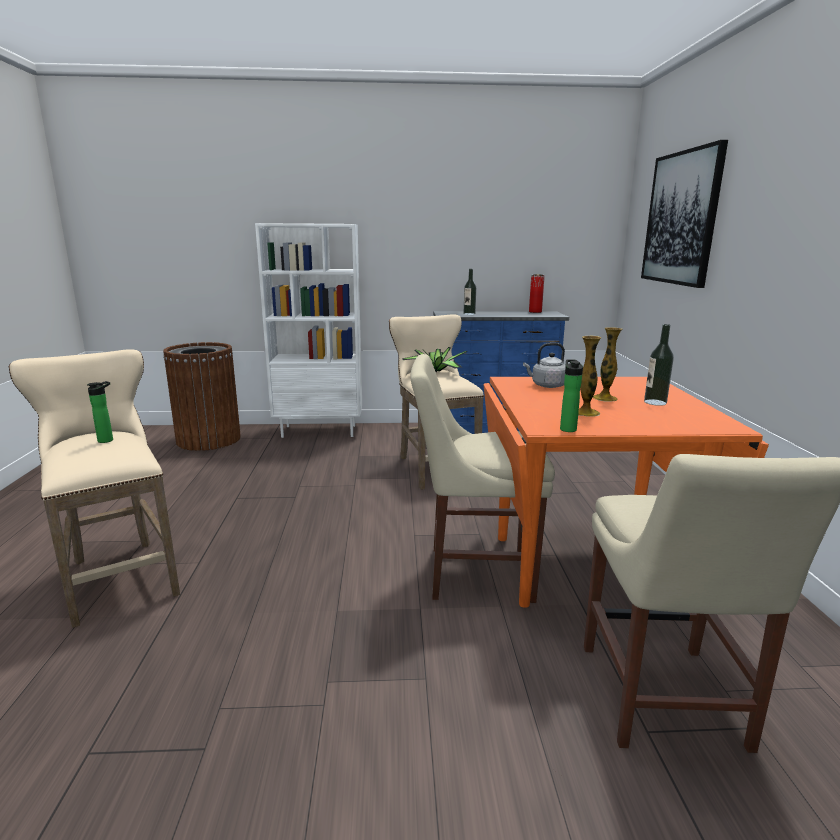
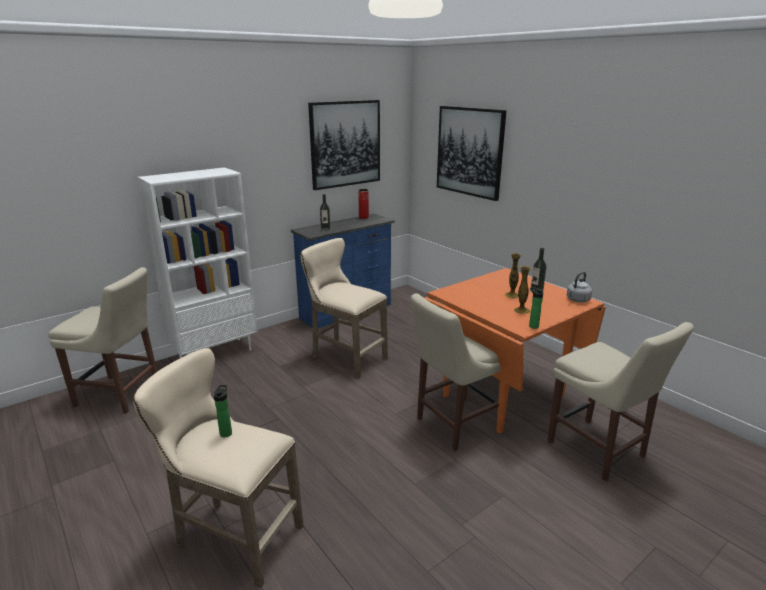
camera: 35 degrees left, 5 degrees up
brown trash can [163,342,241,451] -> beige chair [48,267,157,414]
potted plant [402,347,467,372] -> none
grey kettle [523,343,566,388] -> grey kettle moved to [567,272,592,302]
none -> picture [308,100,380,190]

